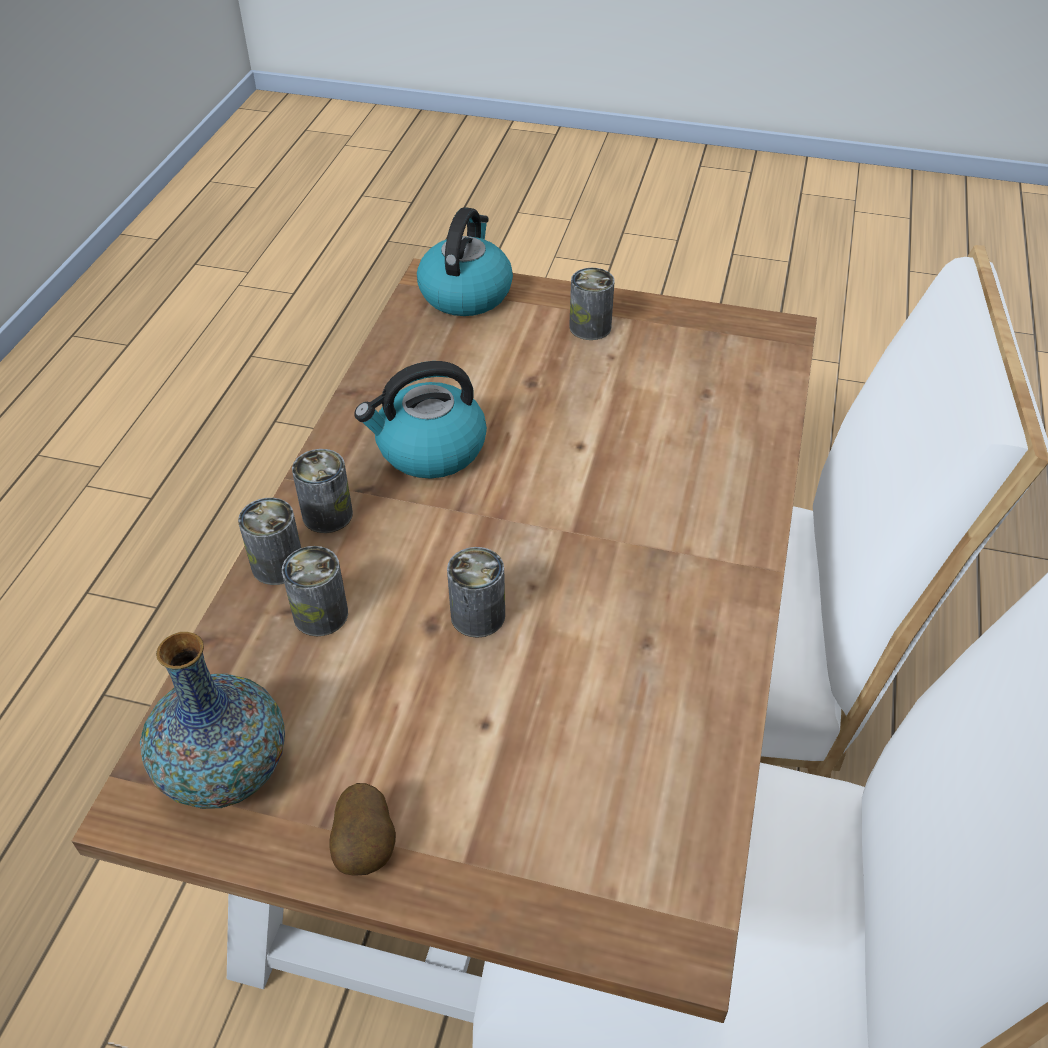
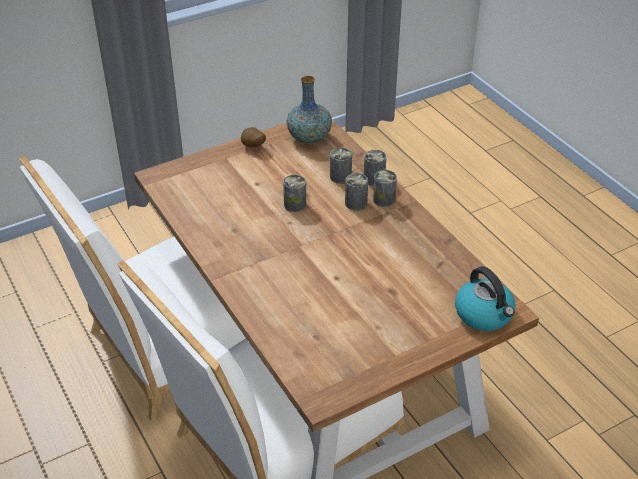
camera: 135 degrees right, 5 degrees down
kettle [354,361,487,479] -> none
can [569,268,615,340] -> can moved to [345,173,368,211]

